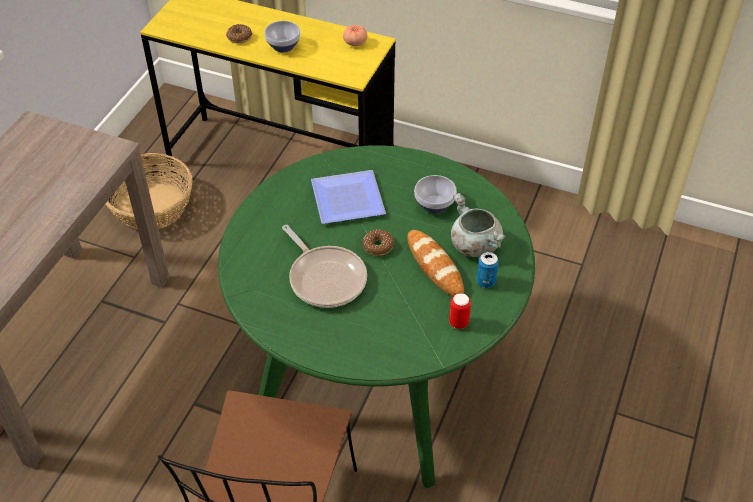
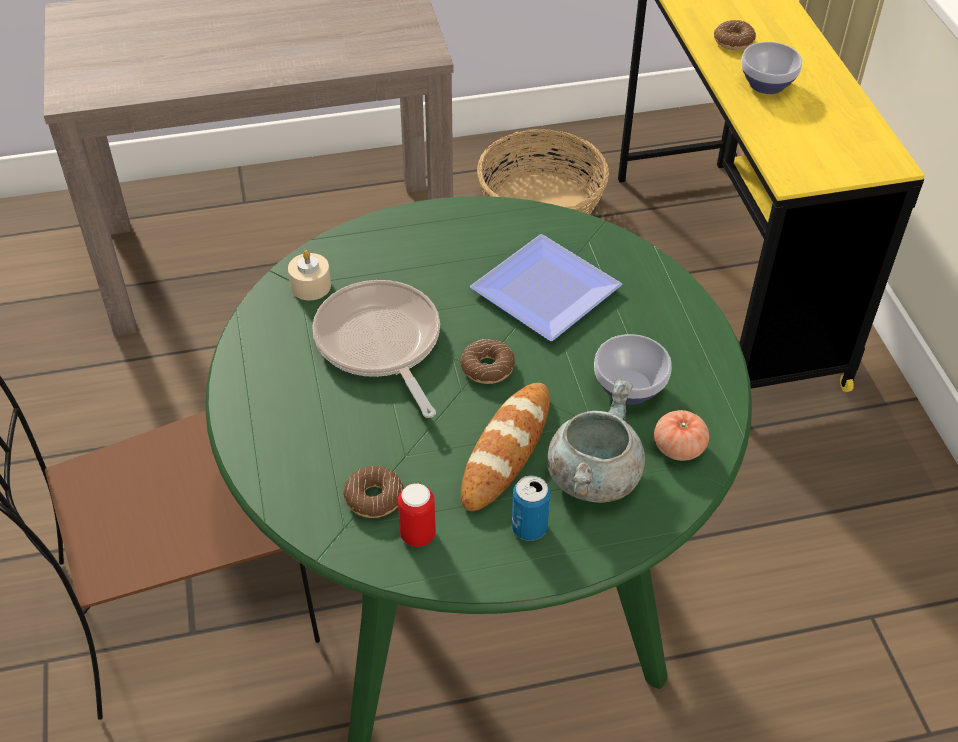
camera: 55 degrees right, 0 degrees up
frying pan [282,225,367,308] -> frying pan turned 135 degrees clockwise [312,280,440,418]
tomato [343,25,367,46] -> tomato moved to [654,410,709,461]
none -> beige candle [288,250,331,300]
none -> donut [343,466,404,518]

